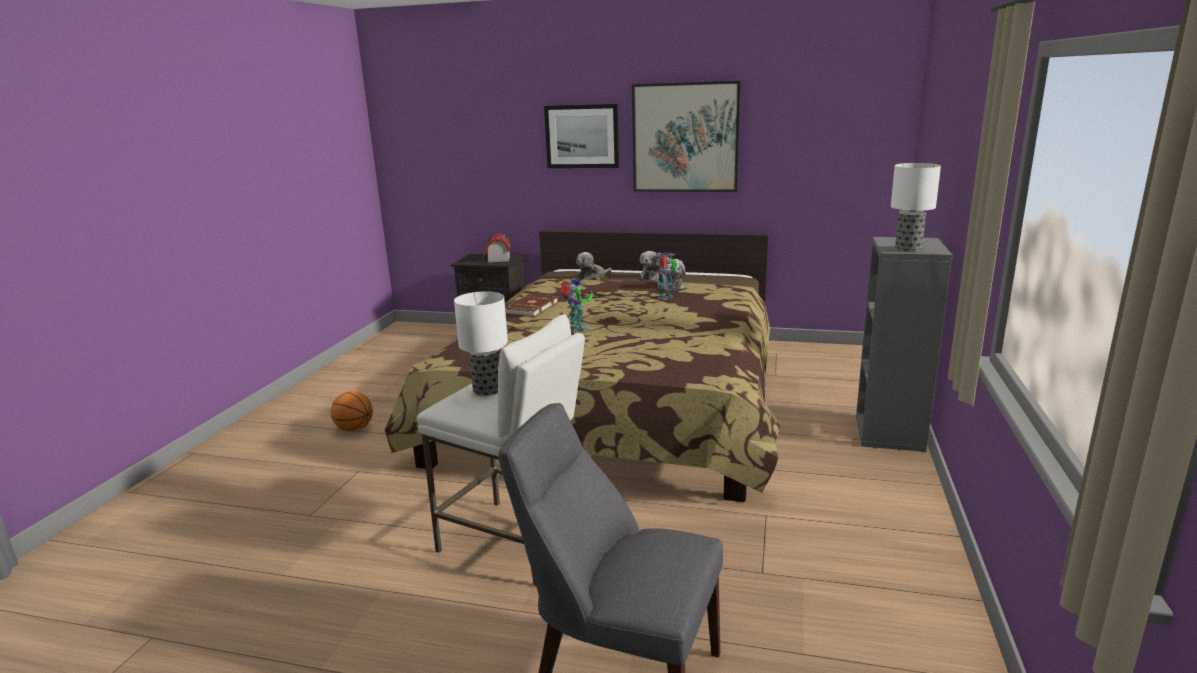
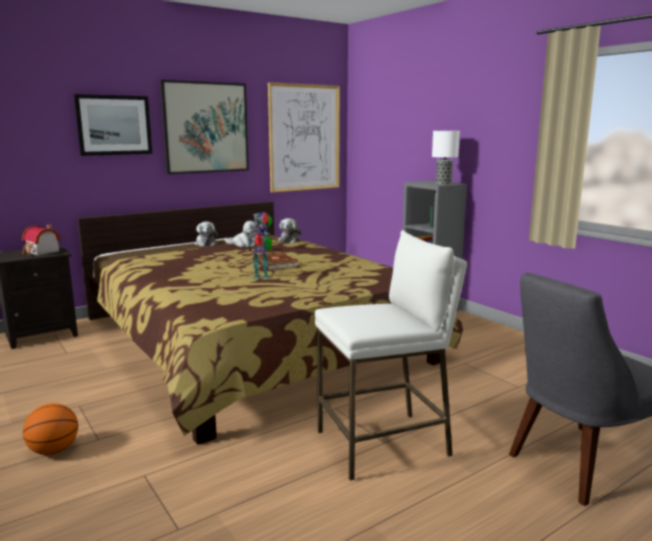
camera: 50 degrees left, 5 degrees down
table lamp [454,291,508,396] -> none
brown book [505,294,559,317] -> brown book moved to [253,252,298,270]
plush toy [576,252,612,280] -> plush toy moved to [278,218,301,243]
none -> picture [268,82,340,193]

